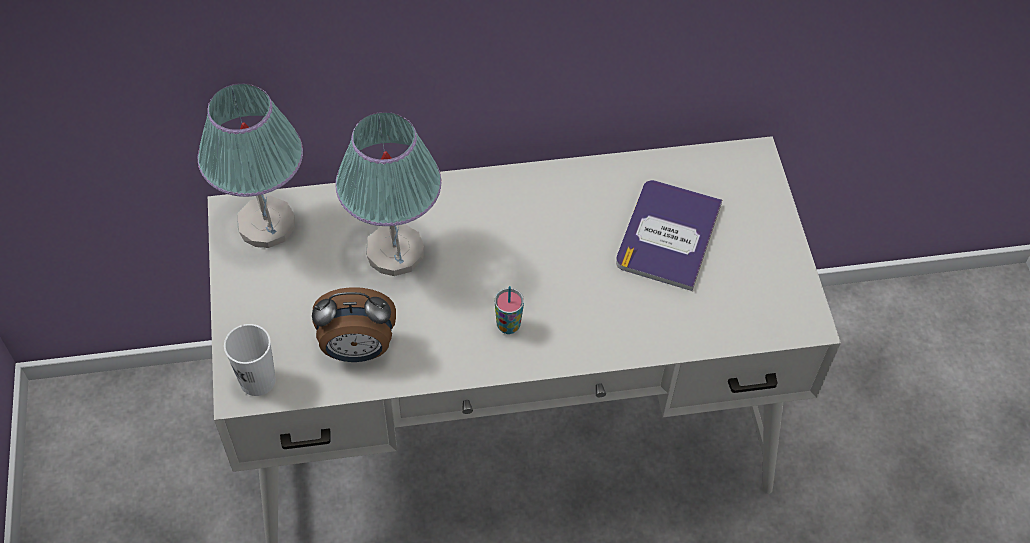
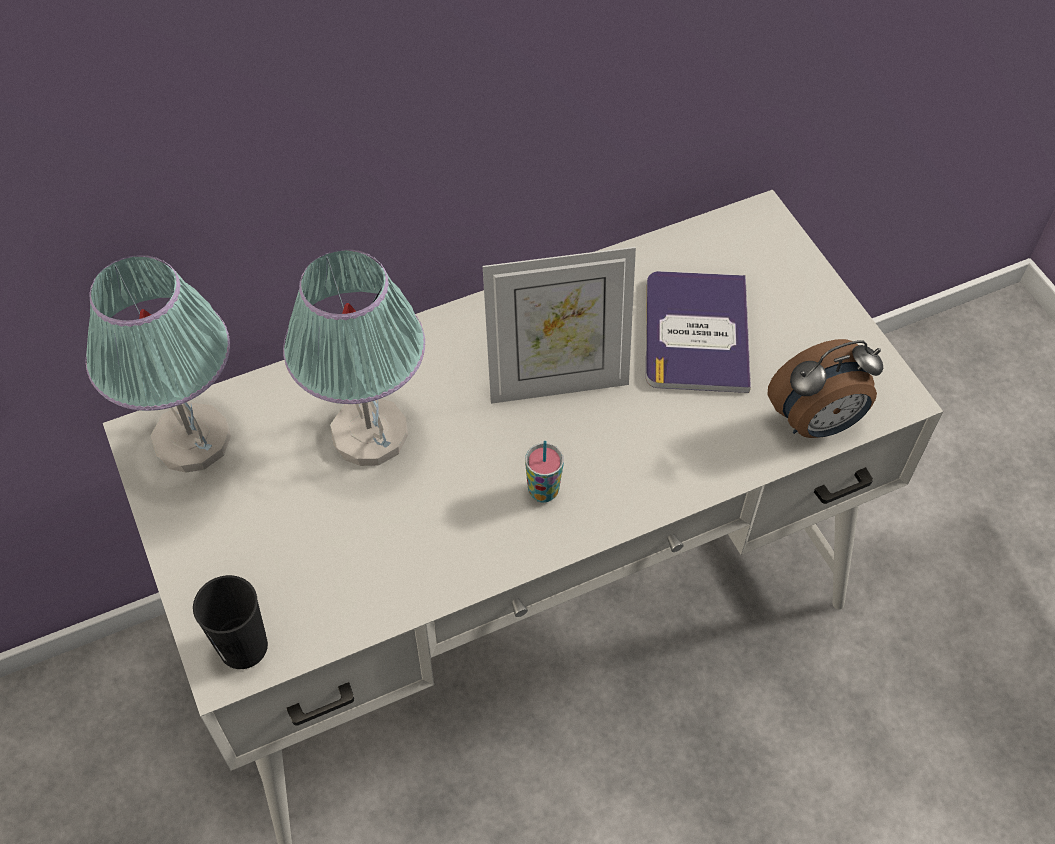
camera: 15 degrees left, 0 degrees up
white cup [224,324,276,396] -> black cup [193,575,268,669]
alarm clock [312,287,396,362] -> alarm clock moved to [768,339,883,438]
none -> picture frame [483,247,636,404]

